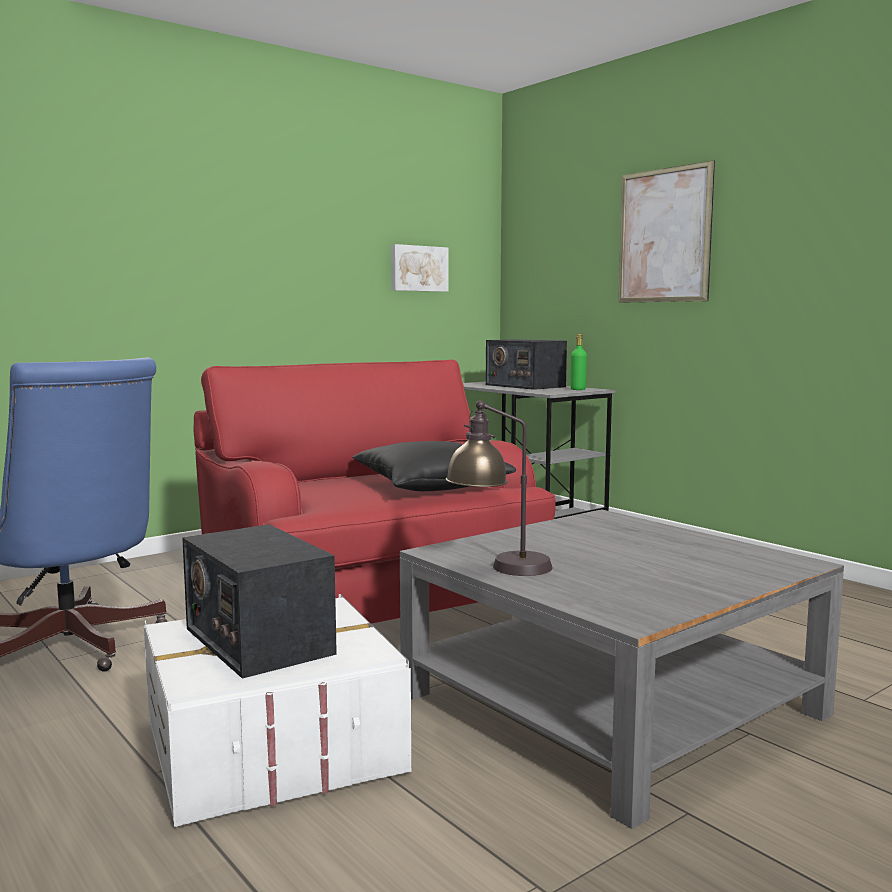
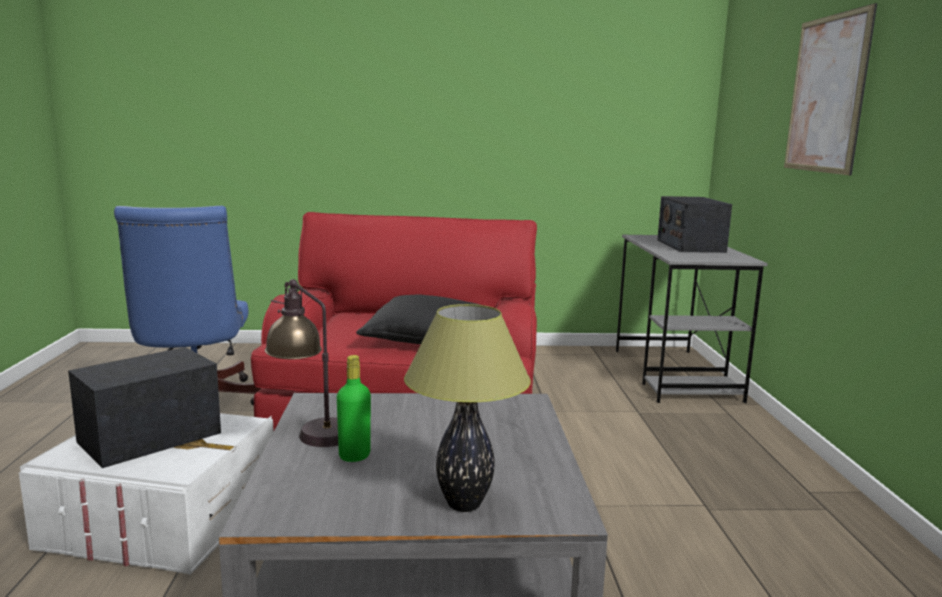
camera: 35 degrees right, 5 degrees up
radio [182,524,337,679] -> radio turned 45 degrees clockwise [68,347,221,468]
picture [391,244,448,292] -> none
green bottle [570,334,587,390] -> green bottle moved to [337,355,371,462]
none -> table lamp [404,304,531,512]

